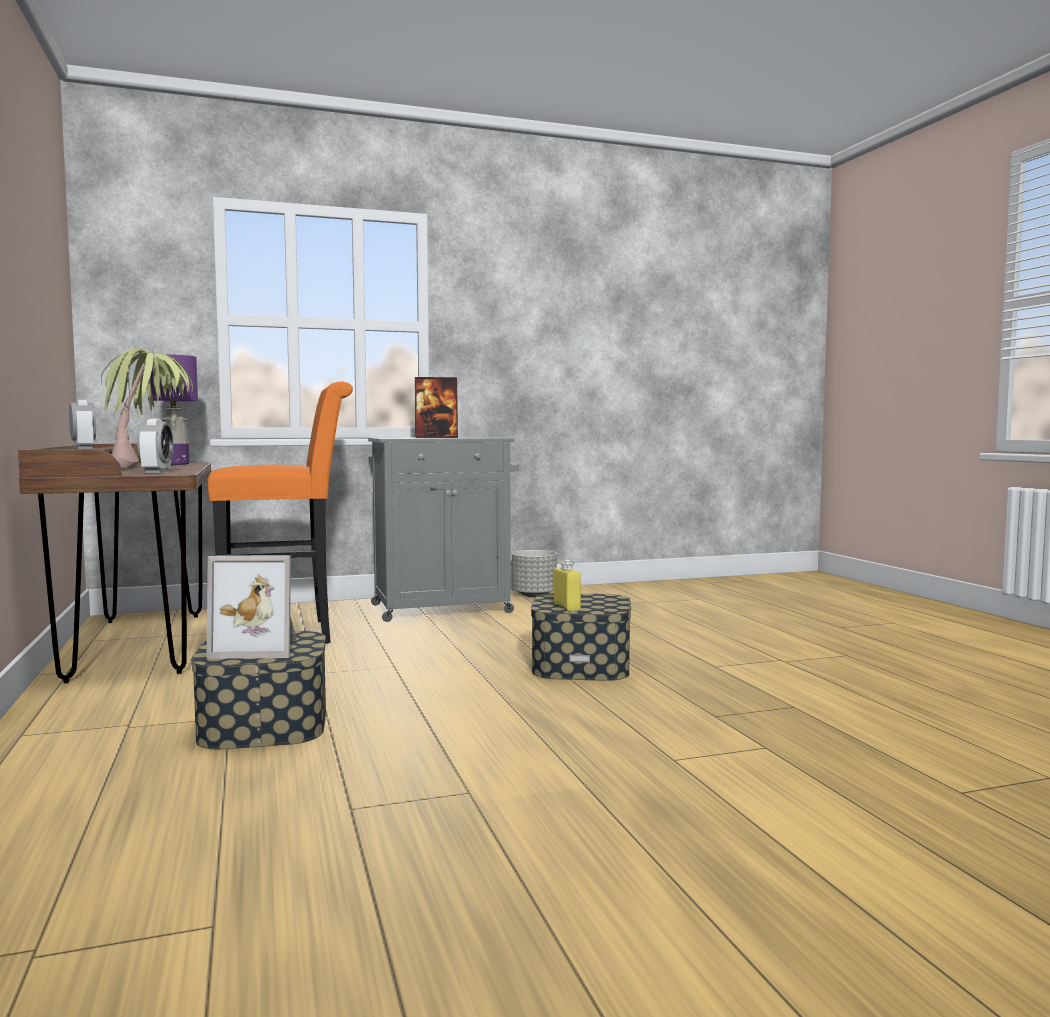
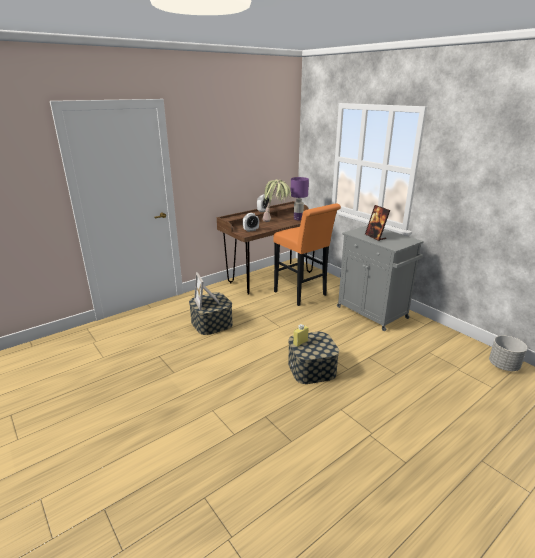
camera: 70 degrees right, 20 degrees up
grey planter [512,550,557,597] -> grey planter moved to [489,336,527,371]

